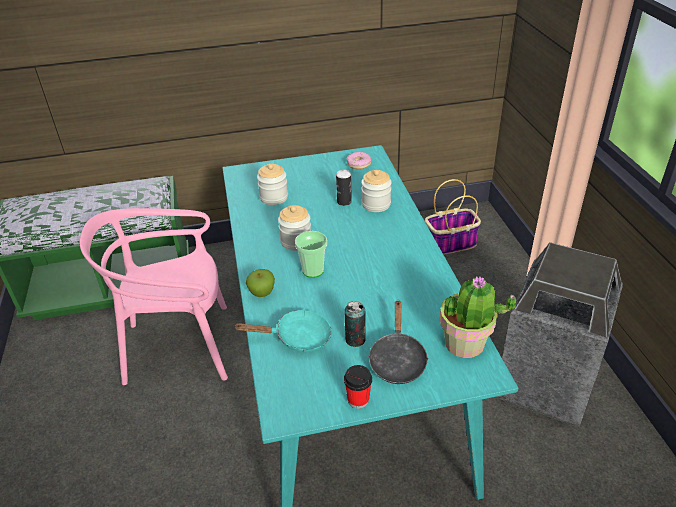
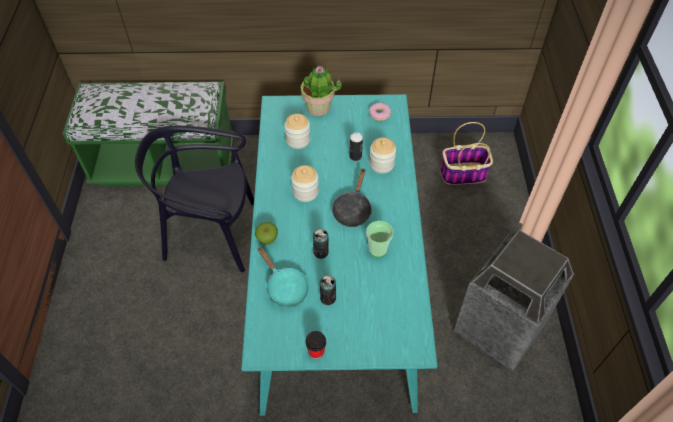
camera: 10 degrees right, 15 degrees up
pink chair [80,208,228,385] -> black chair [135,125,254,272]
turquoise frying pan [234,309,332,352] -> turquoise frying pan turned 45 degrees clockwise [258,247,309,308]
cup [295,231,327,278] -> cup moved to [366,221,393,257]
black frying pan [368,300,429,384] -> black frying pan moved to [332,168,372,227]
potted plant [440,277,516,358] -> potted plant moved to [301,66,342,116]
none -> can [313,229,329,259]

